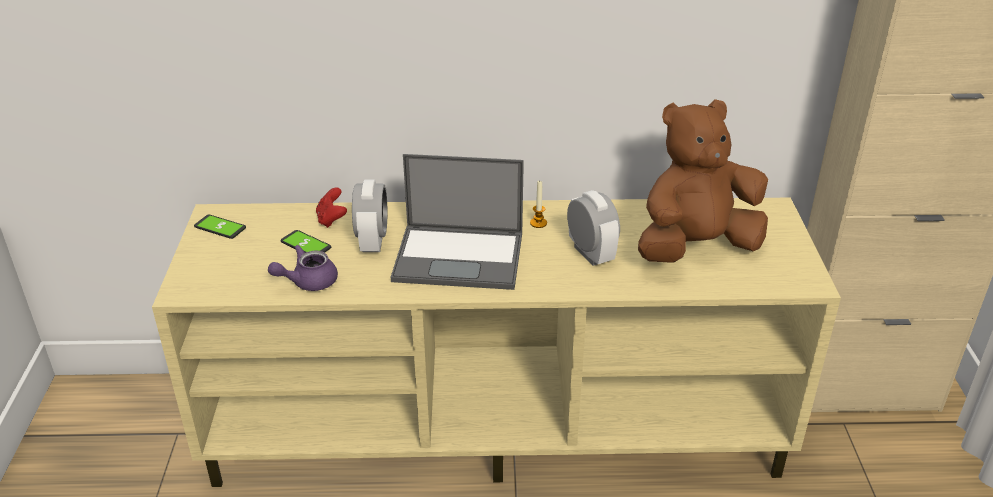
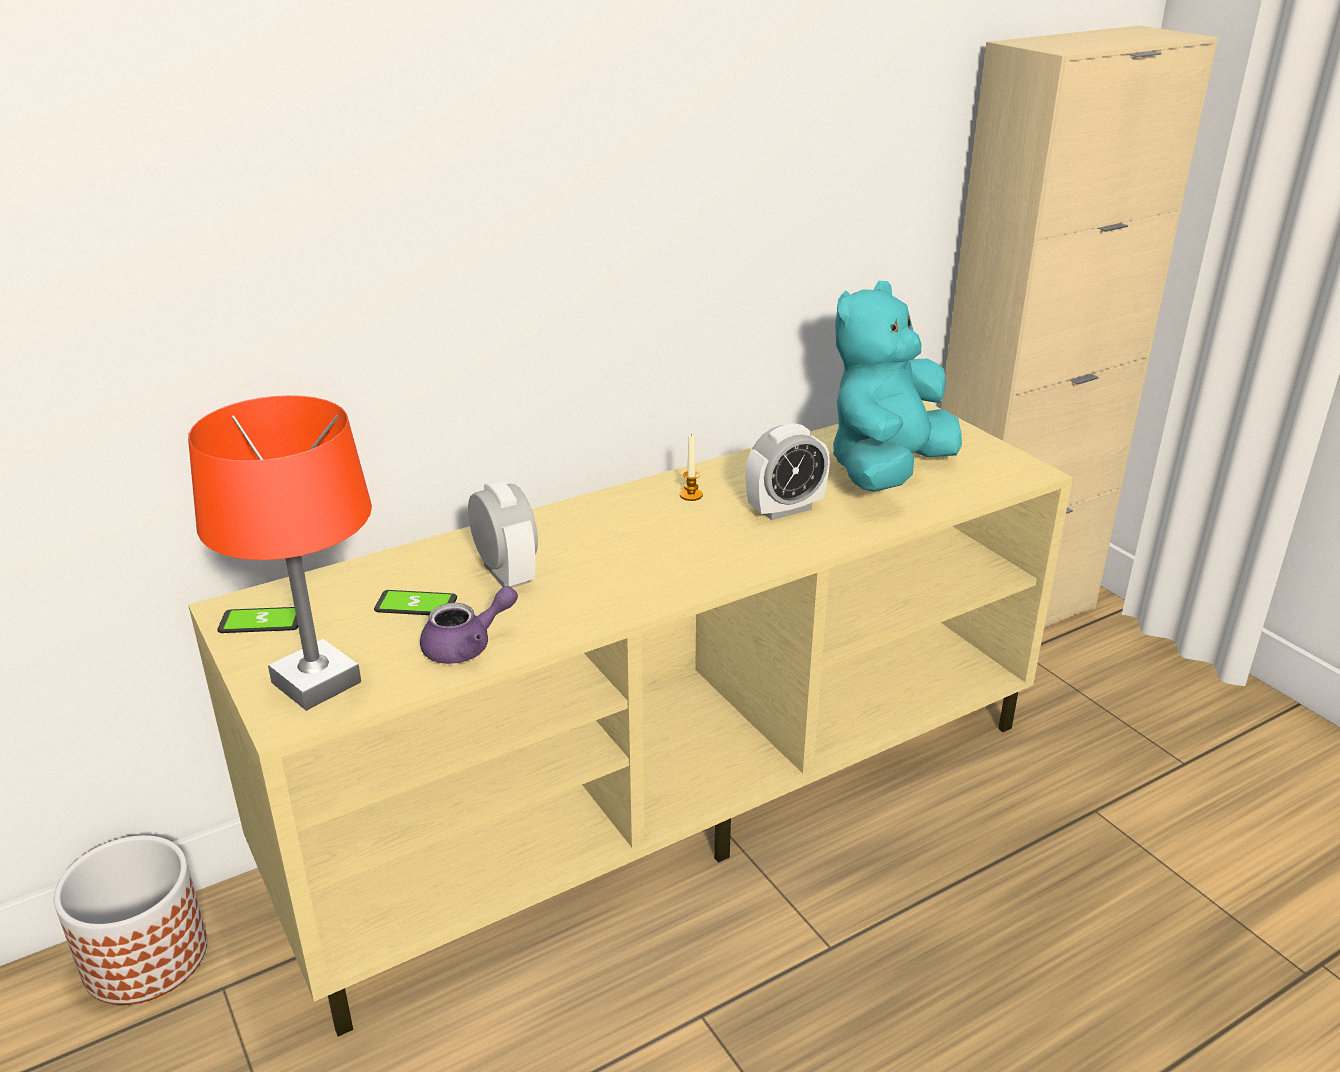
camera: 30 degrees left, 5 degrees down
purple teapot [268,245,338,291] -> purple teapot turned 150 degrees counterclockwise [420,586,518,664]
red game controller [316,187,347,228] -> none
laptop [391,154,524,290] -> none
alarm clock [567,190,620,266] -> alarm clock turned 120 degrees clockwise [746,423,830,520]
brown plush toy [638,99,768,263] -> turquoise plush toy [833,281,962,492]
none -> planter [54,835,207,1005]
none -> orange table lamp [188,395,372,711]

